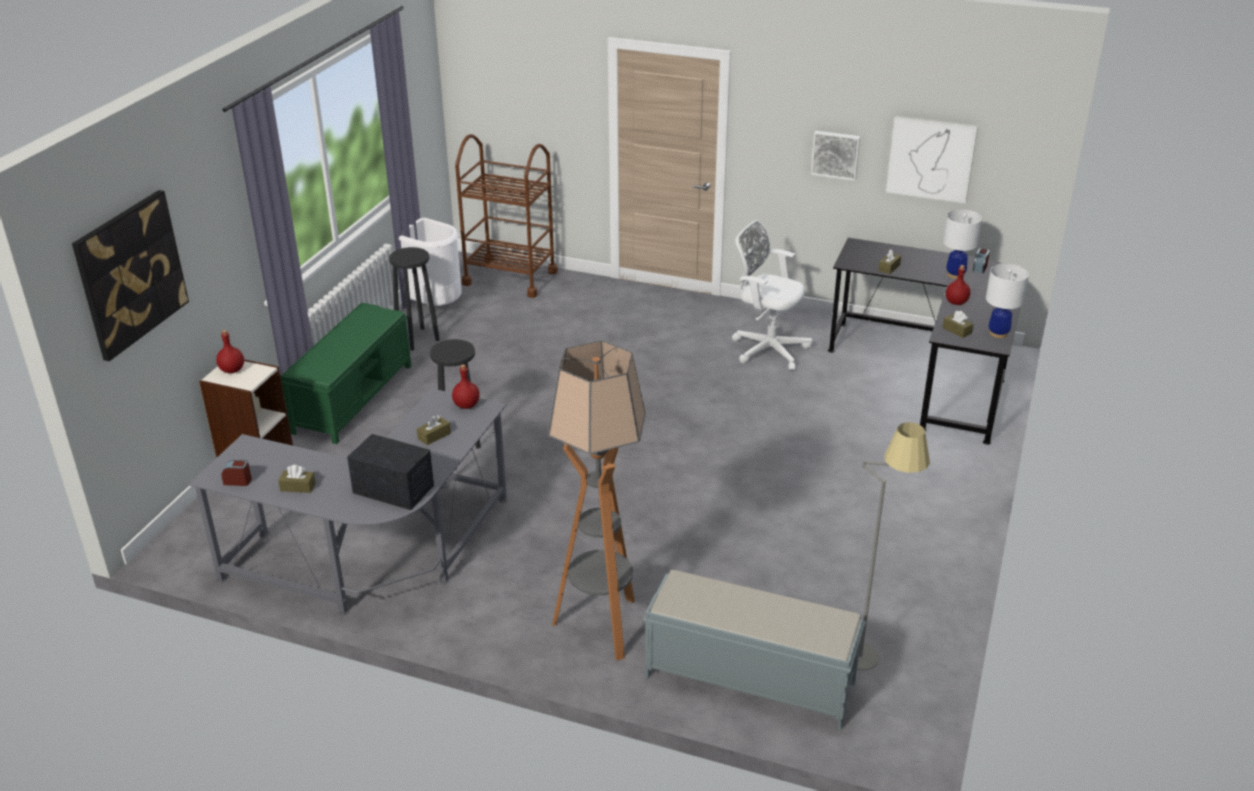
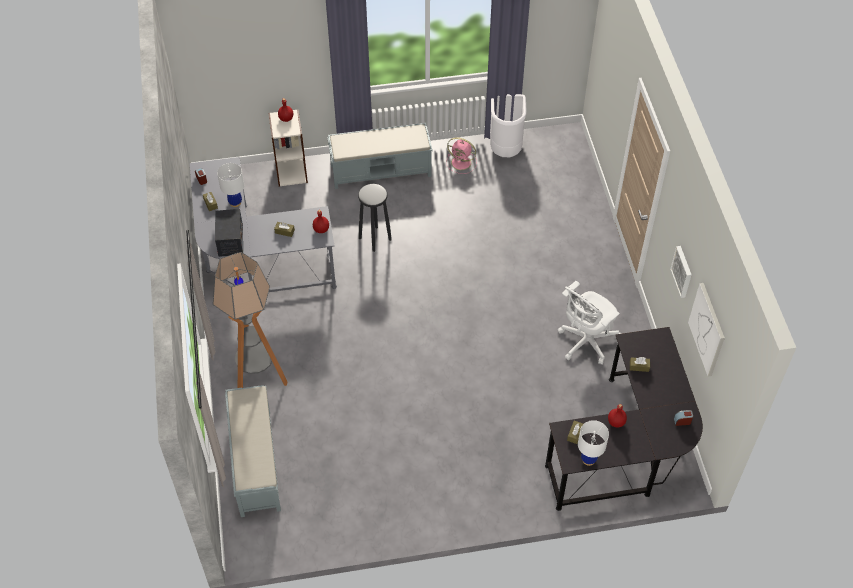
camera: 60 degrees right, 20 degrees up
picture [72,190,189,361] -> none
green bench [280,303,411,444] -> grey bench [327,123,433,189]
black stool [389,247,440,351] -> pink fan [446,137,477,174]
brown cart [455,134,558,298] -> none
white office chair [732,220,812,371] -> white office chair turned 135 degrees counterclockwise [558,281,622,364]
grey floor lamp [857,422,930,670] -> none
white table lamp [943,209,982,279] -> white table lamp moved to [217,163,244,207]

